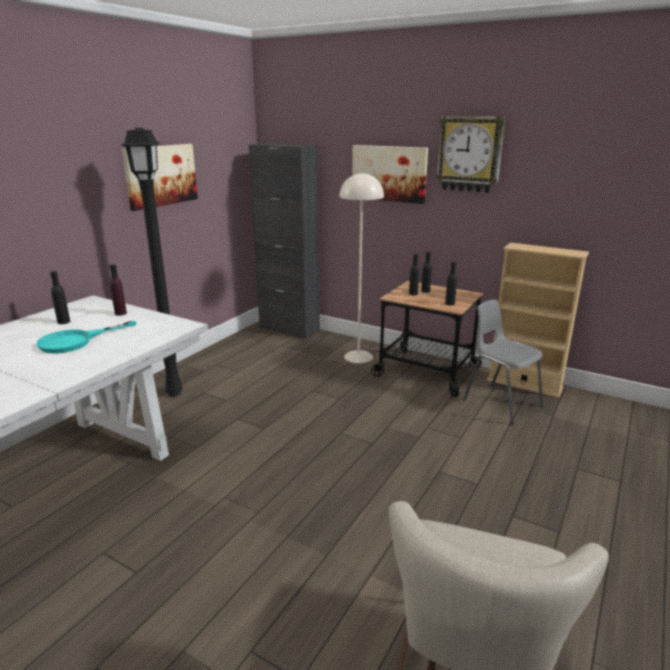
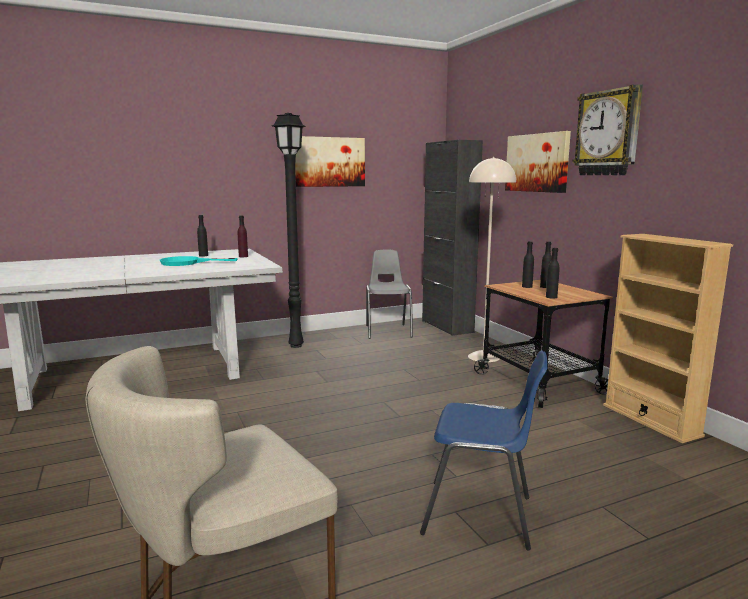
camera: 35 degrees right, 10 degrees down
grey chair [463,300,543,425] -> grey chair moved to [366,249,413,339]
none -> blue chair [420,351,547,550]

